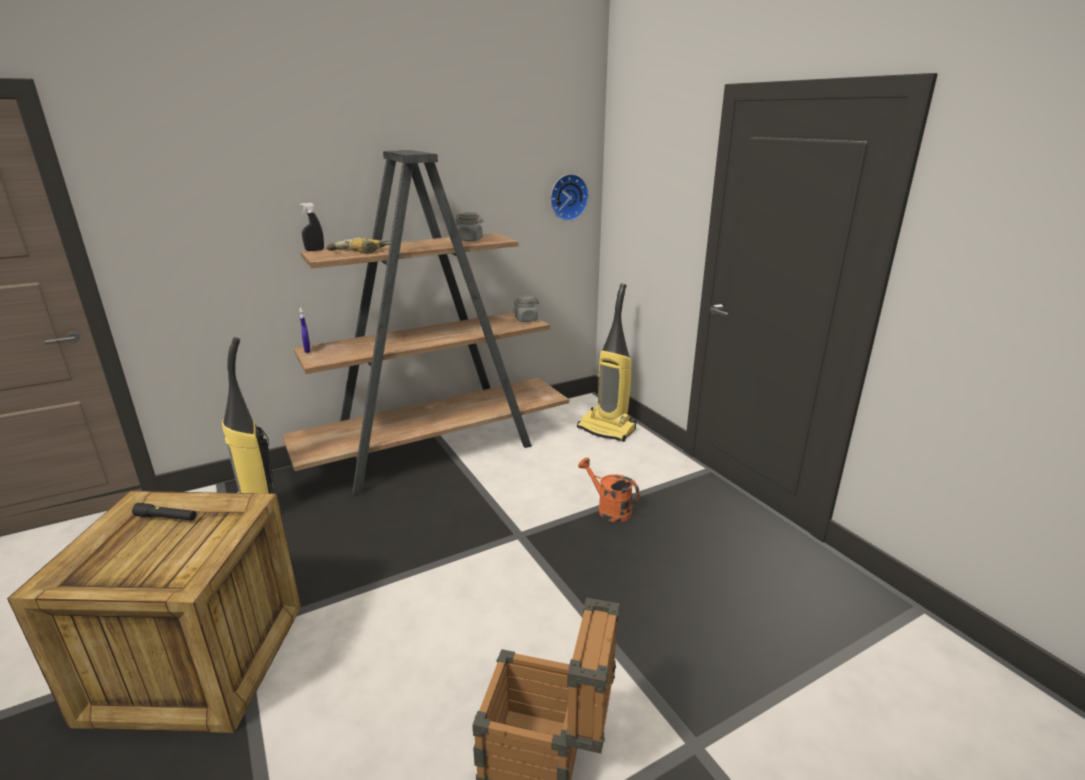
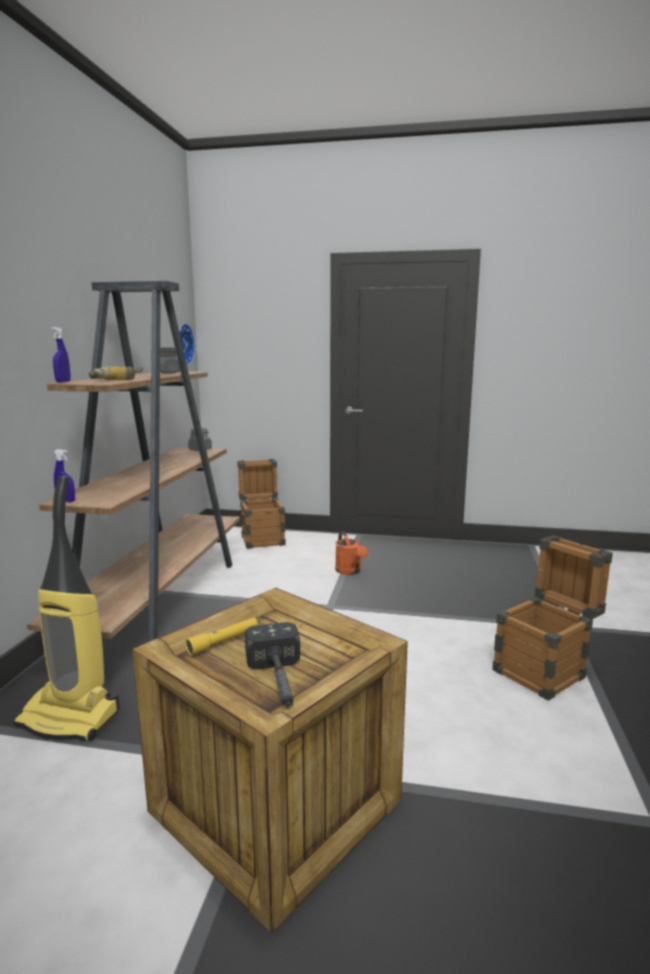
camera: 50 degrees left, 10 degrees down
black flashlight [132,503,197,521] -> yellow flashlight [185,617,258,655]
black spray bottle [300,203,324,251] -> blue spray bottle [52,327,71,382]
vacuum cleaner [577,284,636,442] -> crate [237,459,286,549]
orange watering can [578,457,640,522] -> orange watering can turned 105 degrees counterclockwise [335,532,368,575]
none -> hammer [245,622,300,708]

